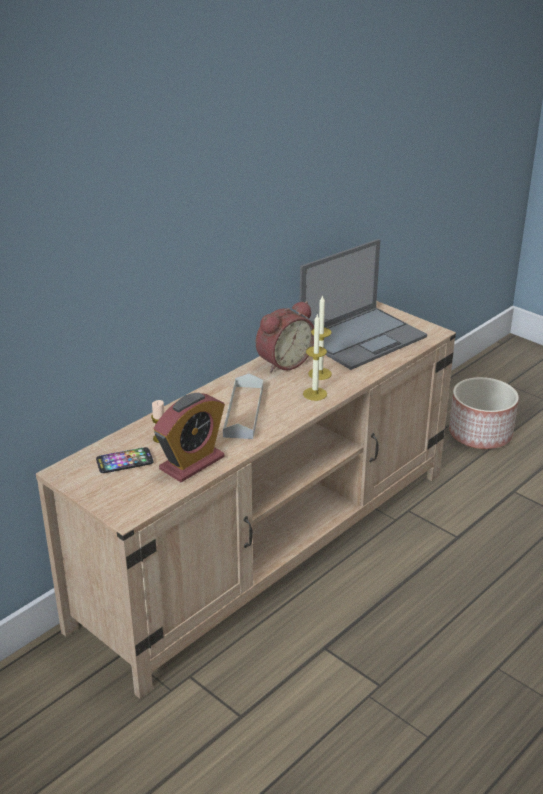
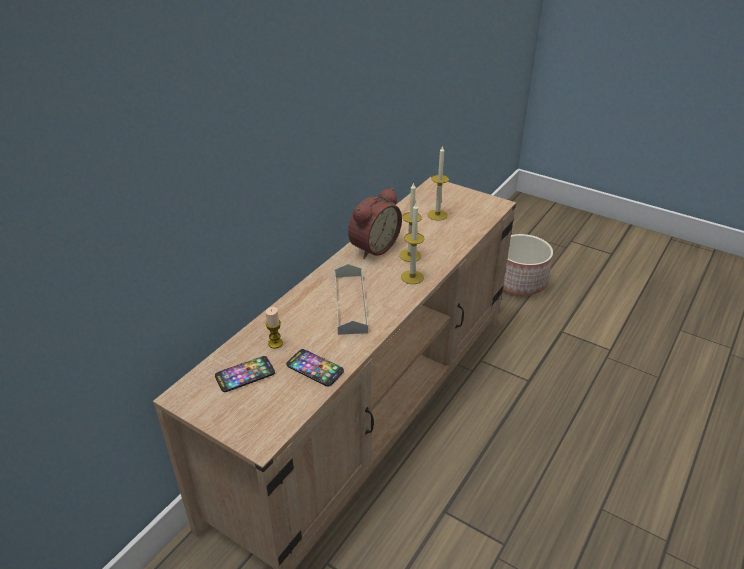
camera: 10 degrees left, 5 degrees up
alarm clock [154,393,225,482] -> phone [286,349,344,387]
laptop [300,239,427,370] -> candle [428,145,449,221]

